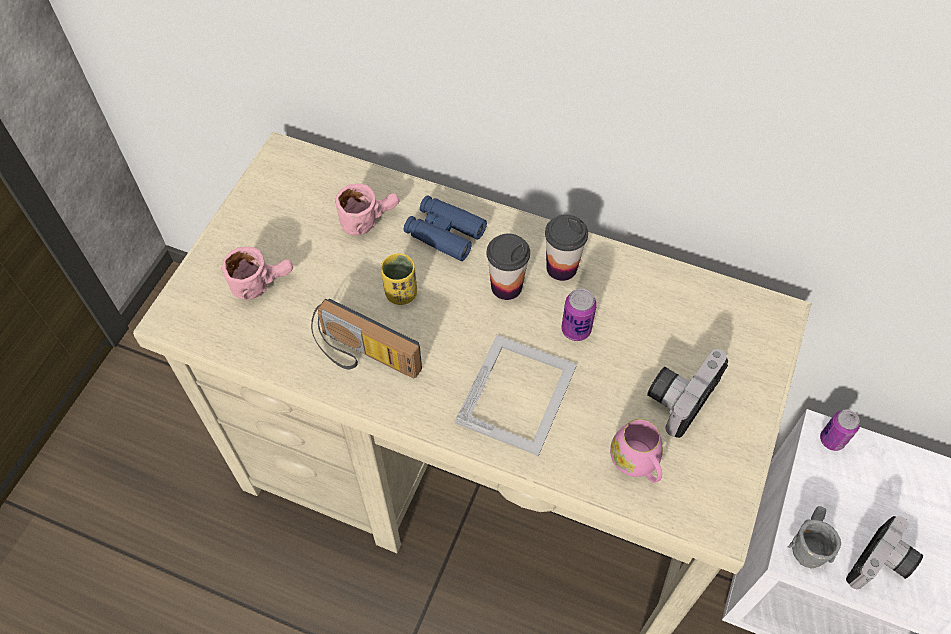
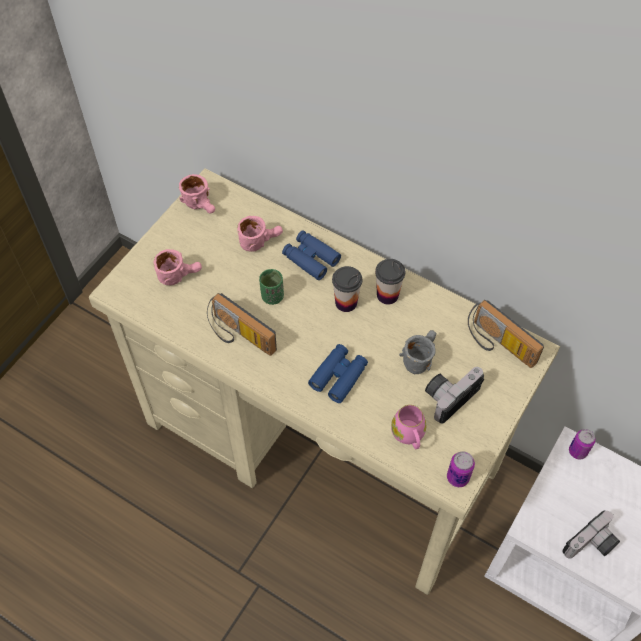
camera: 10 degrees right, 0 degrees up
yellow cup [381,253,417,305] -> green cup [259,269,284,305]
picture frame [455,335,577,456] -> blue binoculars [308,344,368,403]
can [561,289,597,341] -> can moved to [447,451,475,487]
grey mug [788,506,841,568] -> grey mug moved to [399,330,436,374]
none -> pink mug [179,174,215,213]
none -> radio [468,300,544,368]

